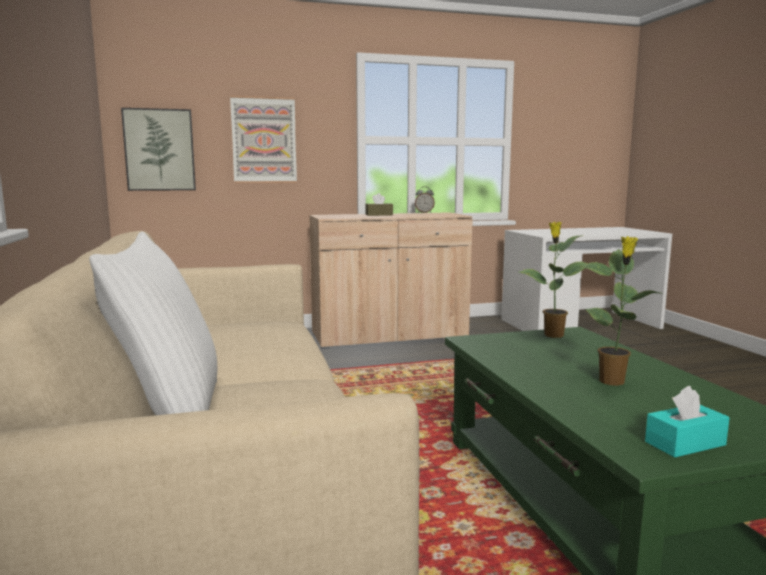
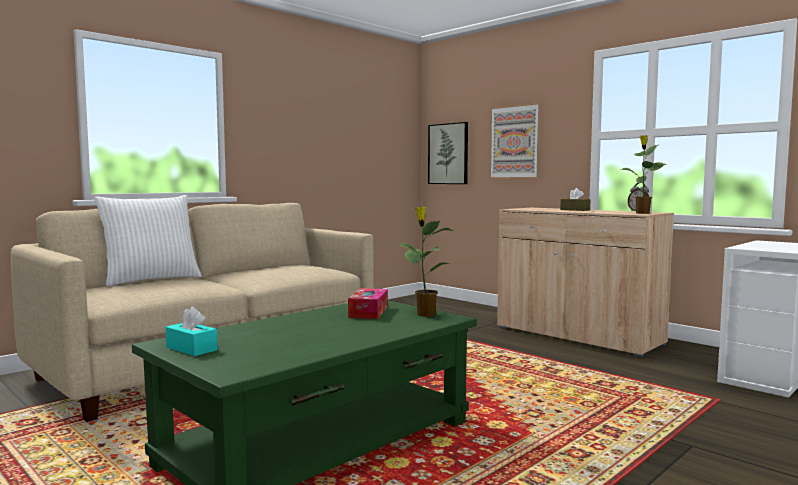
camera: 60 degrees right, 5 degrees down
potted plant [580,236,660,386] -> potted plant moved to [620,135,667,214]
none -> tissue box [348,288,388,319]

